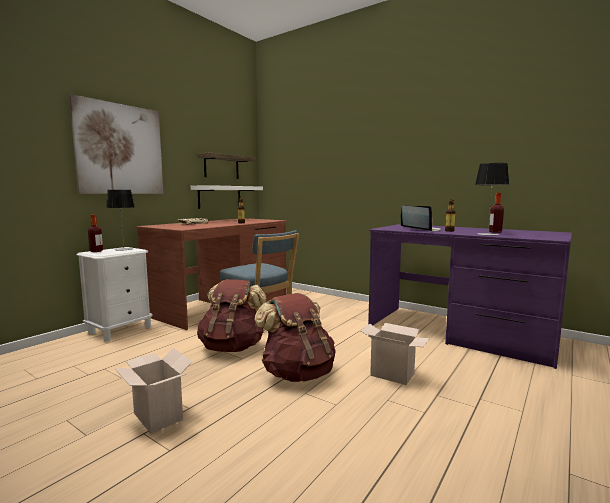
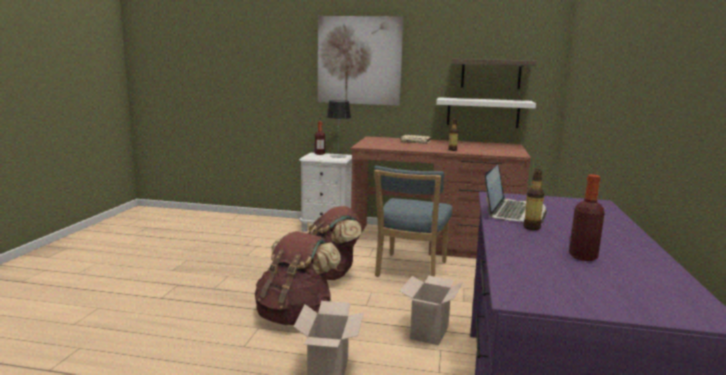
camera: 65 degrees right, 5 degrees up
cardboard box [114,348,192,434] -> cardboard box moved to [399,276,463,346]
table lamp [475,163,510,236] -> none

